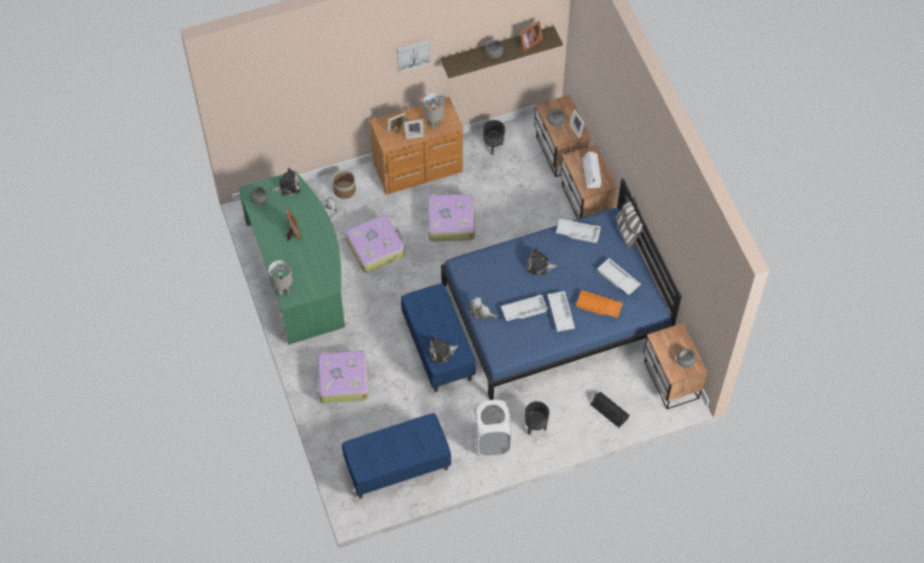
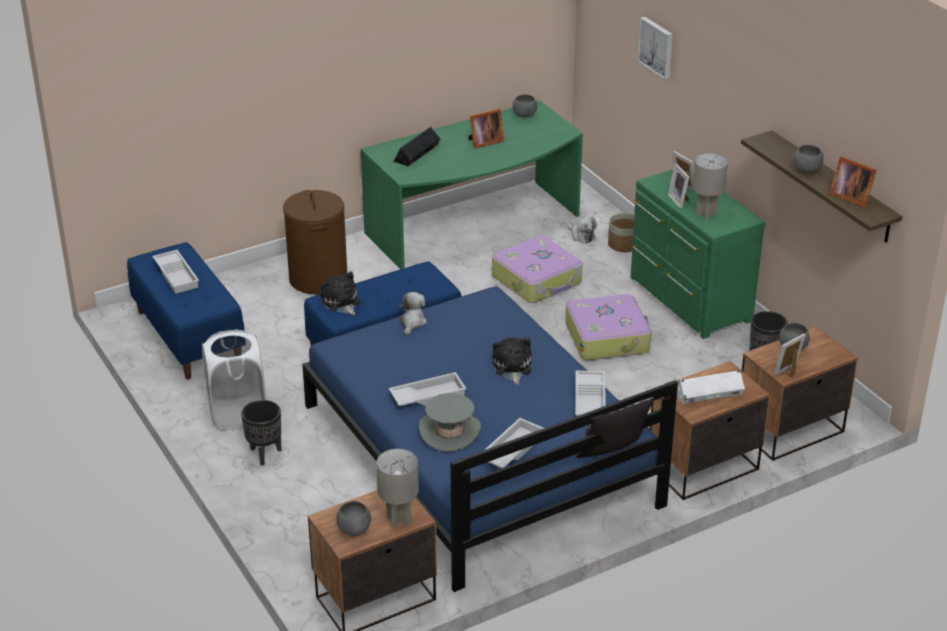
camera: 80 degrees right, 25 degrees down
grey table lamp [268,260,293,296] -> grey table lamp moved to [376,449,419,529]
plush toy [271,168,300,195] -> none
suitcase [317,350,369,403] -> brown laundry basket [283,190,347,295]
brown dresser [369,97,463,195] -> green dresser [631,170,765,339]
picture [397,40,431,72] -> picture moved to [638,17,673,79]
white tray [501,295,548,321] -> white tray moved to [152,250,199,294]
orange tray [576,290,623,318] -> grey hat [419,393,481,452]
black speaker [590,392,630,428] -> black speaker moved to [393,126,440,166]

